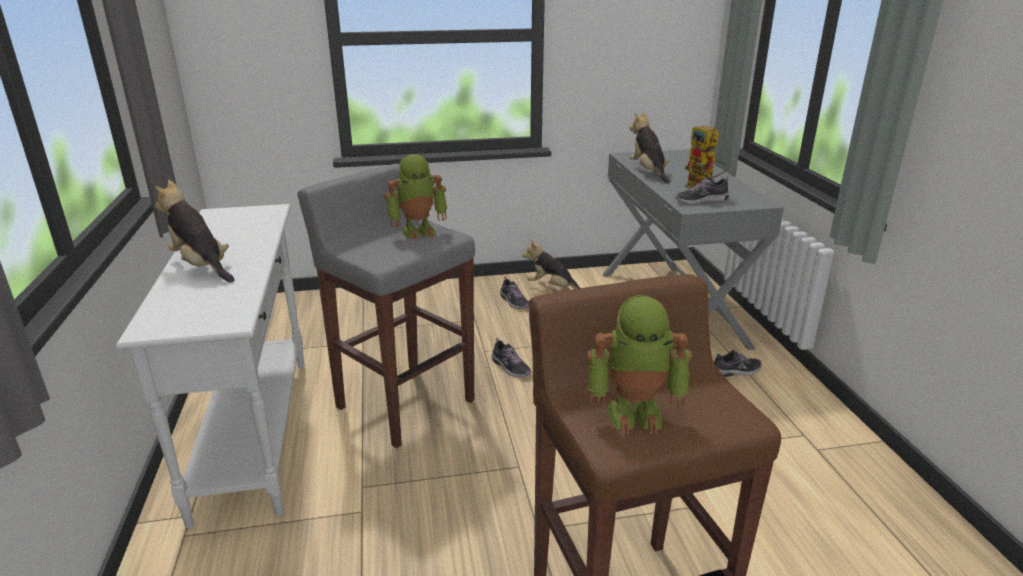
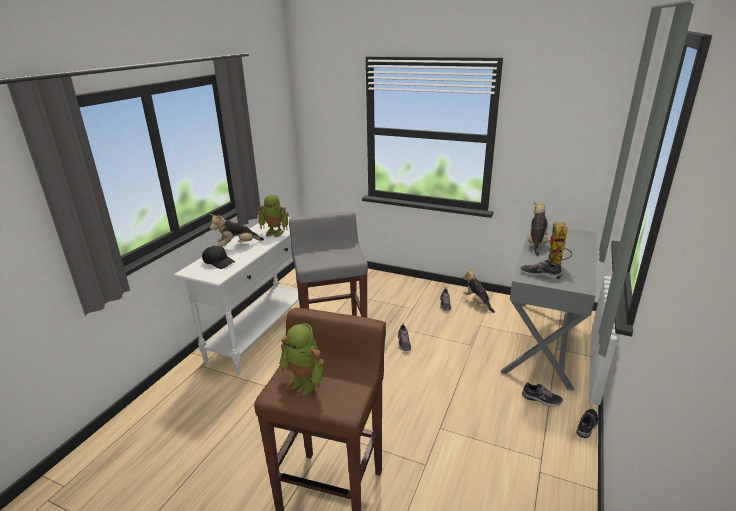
camera: 35 degrees right, 0 degrees up
plush toy [155,180,234,283] -> plush toy turned 105 degrees counterclockwise [210,214,264,247]
toy robot [384,154,448,240] -> toy robot moved to [258,195,289,237]
none -> black cap [202,246,235,269]
none -> shoe [576,409,598,438]

